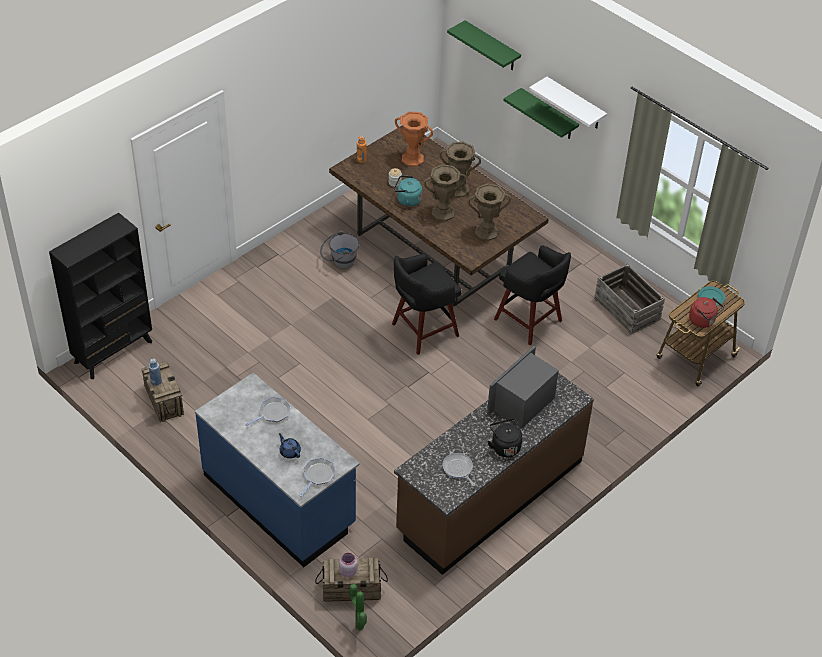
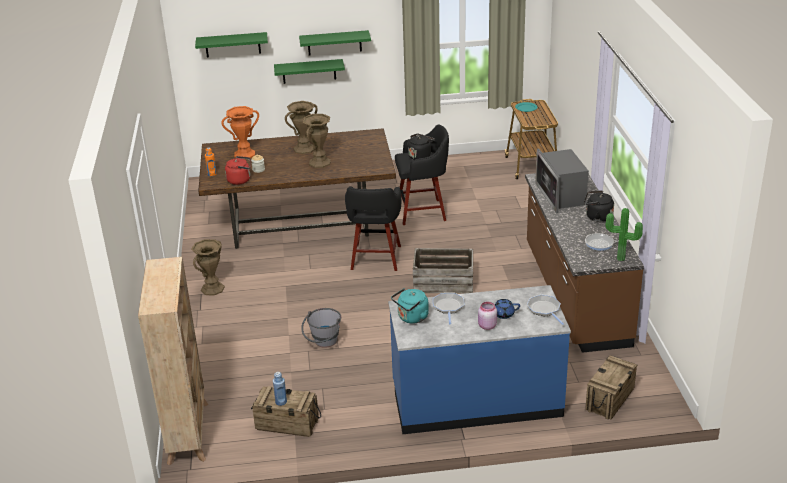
camera: 50 degrees left, 15 degrees down
black bookcase [49,213,152,379] -> beige bookcase [138,257,208,466]
grey bucket [320,231,360,269] -> grey bucket moved to [301,308,341,348]
pink jar [339,553,357,577] -> pink jar moved to [478,302,497,330]
potted plant [349,584,367,631] -> potted plant moved to [606,208,643,261]
turquoise kettle [394,175,423,207] -> turquoise kettle moved to [391,288,429,324]
brown vase [468,183,512,241] -> brown vase moved to [191,239,225,296]
white shelf [529,77,607,129] -> green shelf [299,30,371,55]
crate [594,264,665,335] -> crate moved to [413,248,473,294]
red kettle [689,297,724,328] -> red kettle moved to [225,156,251,185]
none -> black kettle [405,134,435,160]

